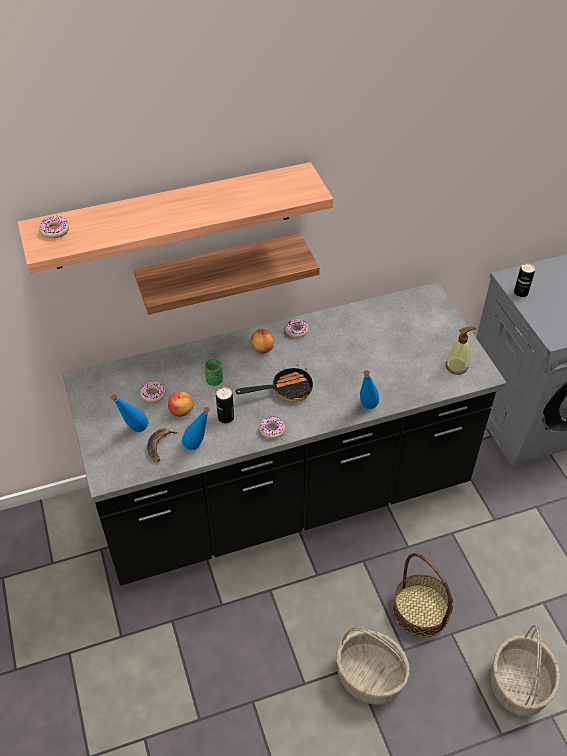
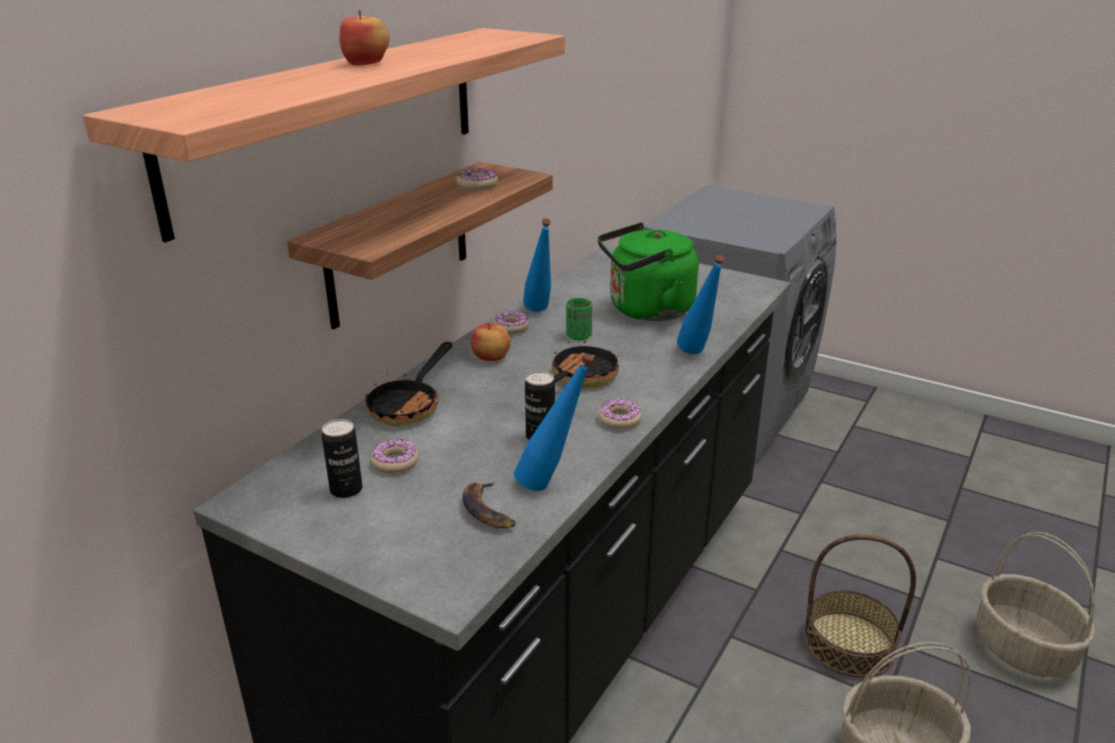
camera: 40 degrees left, 20 degrees down
donut [39,216,69,239] -> donut moved to [456,168,498,191]
blue bottle [111,394,148,432] -> blue bottle moved to [523,218,551,311]
apple [168,391,194,417] -> apple moved to [340,10,390,66]
green cup [205,358,223,386] -> green cup moved to [566,298,592,340]
soap dispenser [446,326,476,375] -> none
can [514,263,535,297] -> can moved to [322,419,363,498]
none -> frying pan [364,342,452,426]
none -> green kettle [598,222,699,321]

